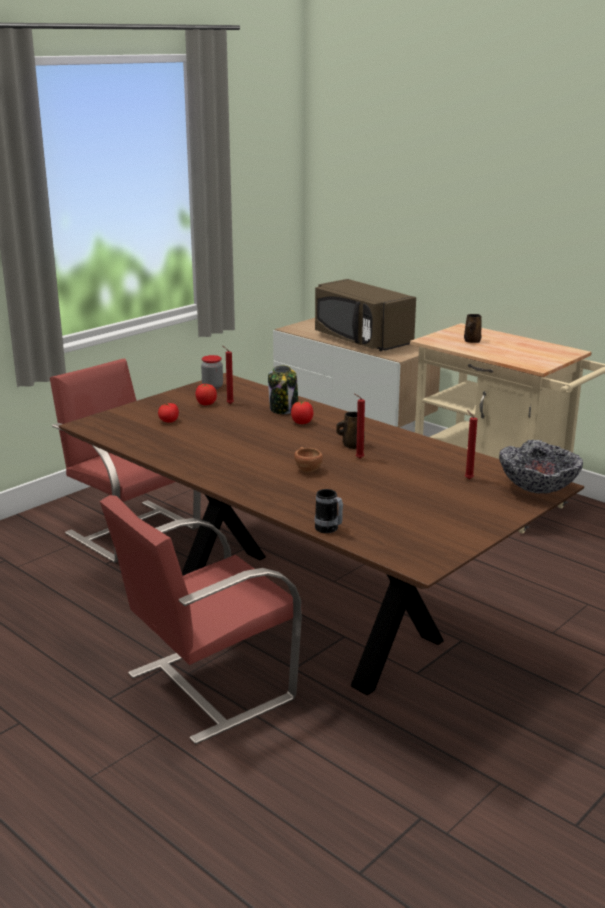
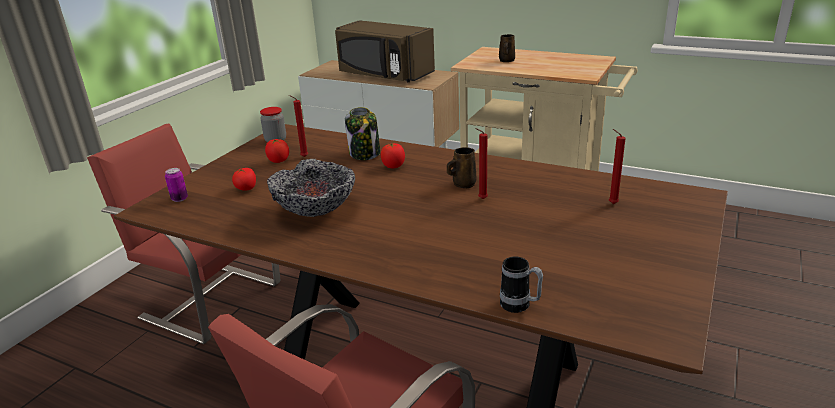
camera: 15 degrees left, 5 degrees up
brown cup [294,447,323,473] -> none
bowl [499,440,583,494] -> bowl moved to [267,159,355,217]
none -> can [165,168,188,202]

